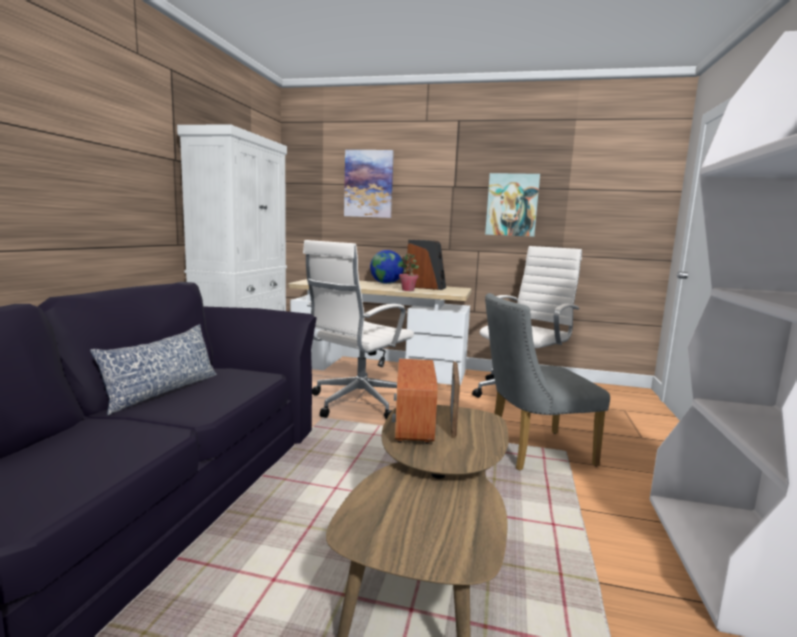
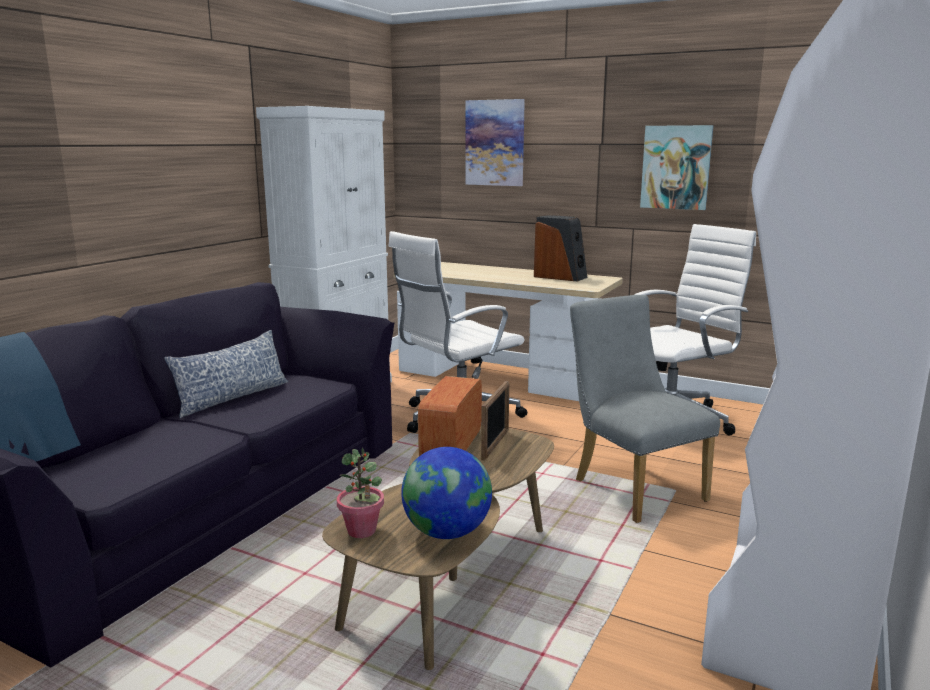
camera: 15 degrees right, 5 degrees up
globe [370,250,404,284] -> globe moved to [401,447,492,539]
potted plant [399,253,419,291] -> potted plant moved to [337,448,384,538]
grey chair [485,293,610,470] -> grey chair turned 60 degrees clockwise [570,295,720,523]

